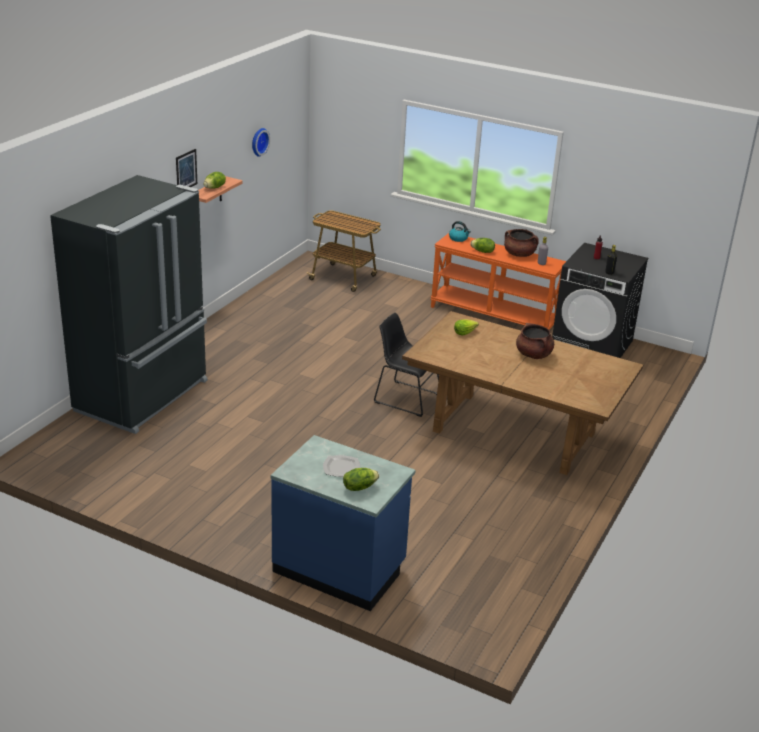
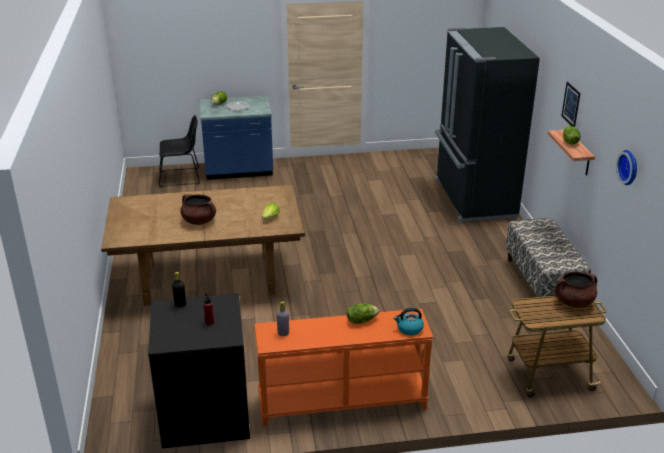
camera: 145 degrees right, 0 degrees up
black chair [374,313,439,417] -> black chair moved to [159,115,200,187]
brown cooking pot [504,229,539,257] -> brown cooking pot moved to [555,271,597,308]
none -> bench [506,218,591,297]

